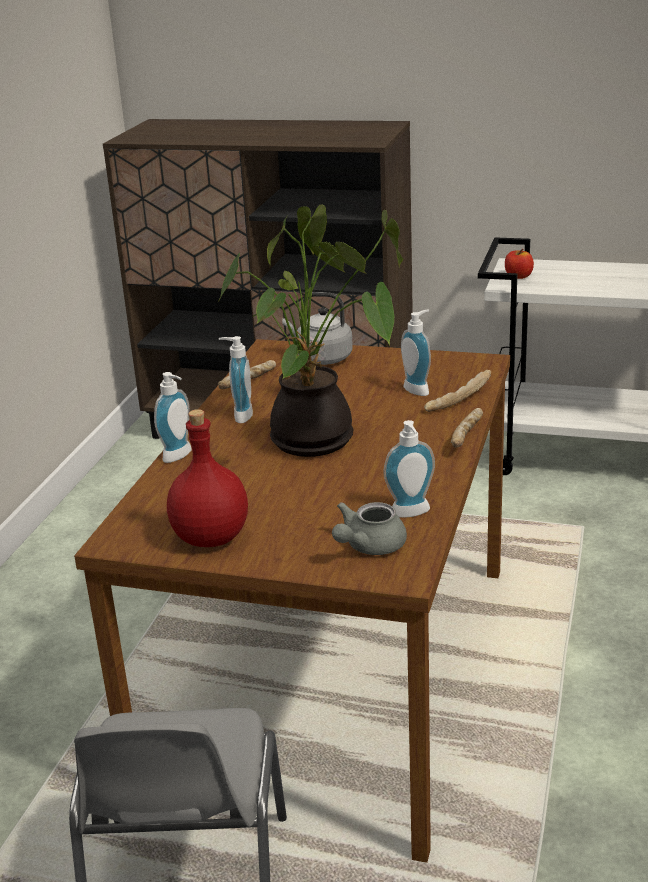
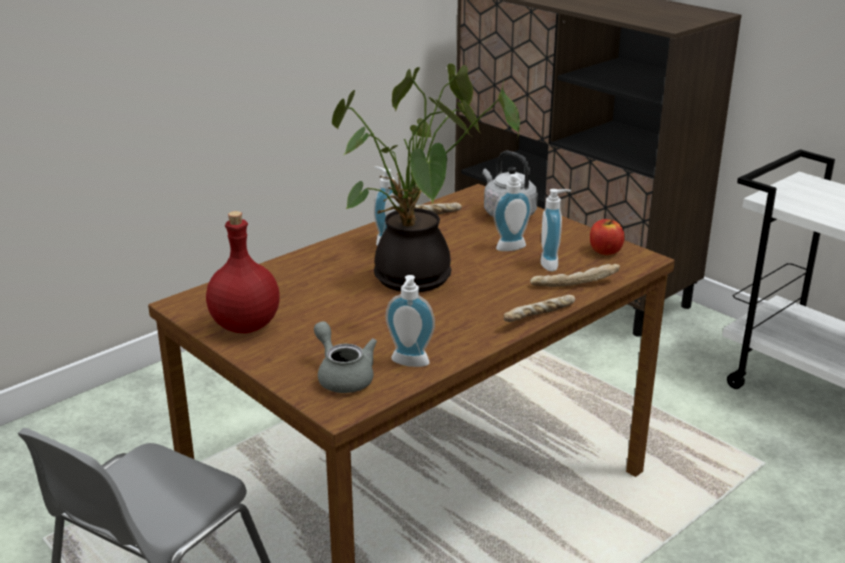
camera: 30 degrees right, 0 degrees up
soap dispenser [154,372,192,463] -> soap dispenser moved to [493,174,532,251]
grey teapot [332,502,407,555] -> grey teapot turned 75 degrees clockwise [314,321,377,393]
apple [505,249,534,279] -> apple moved to [590,219,625,255]

